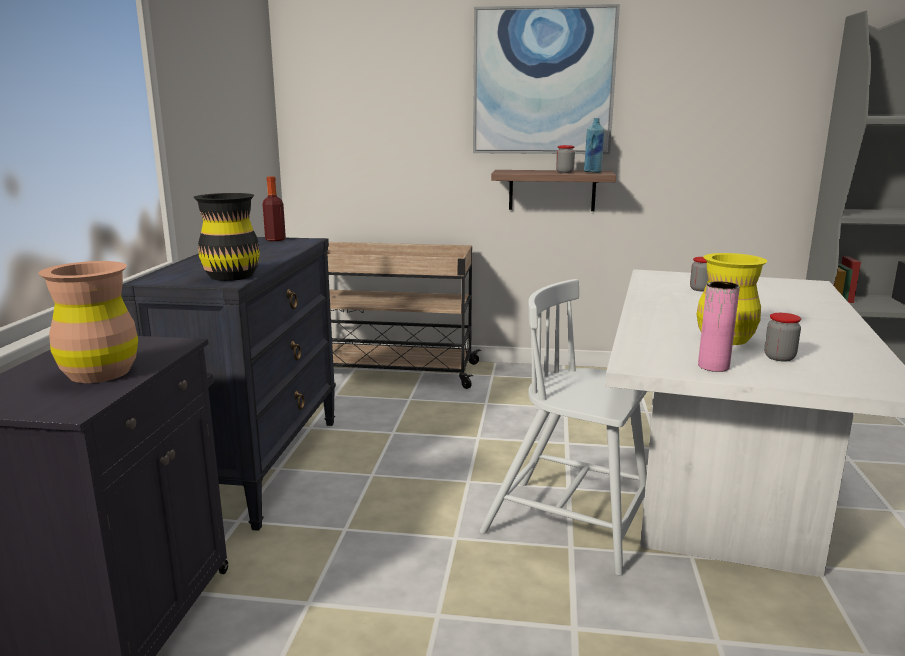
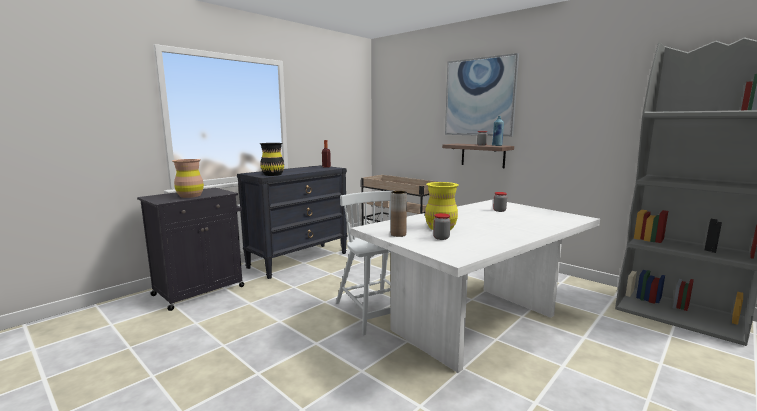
camera: 35 degrees right, 5 degrees down
pink vase [698,281,740,372] -> brown vase [391,191,407,237]

